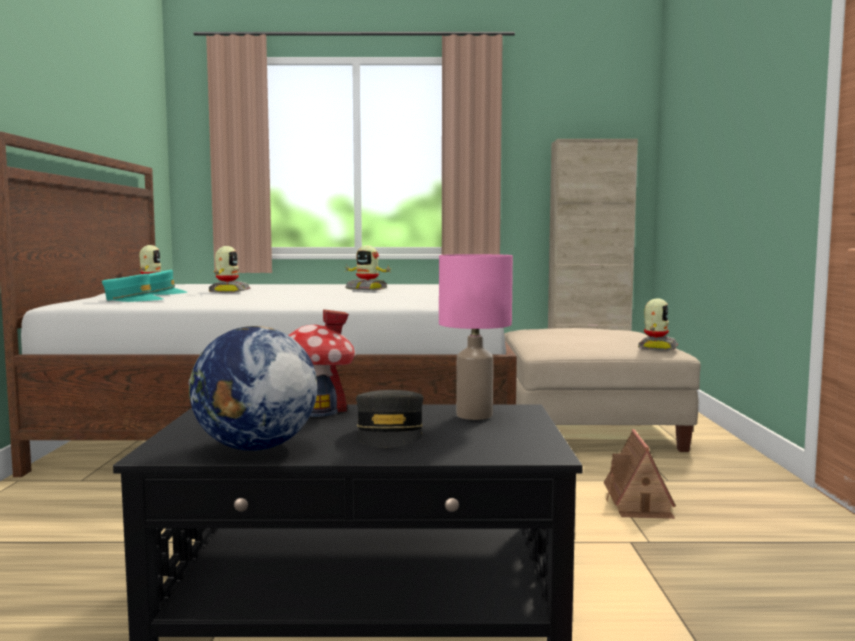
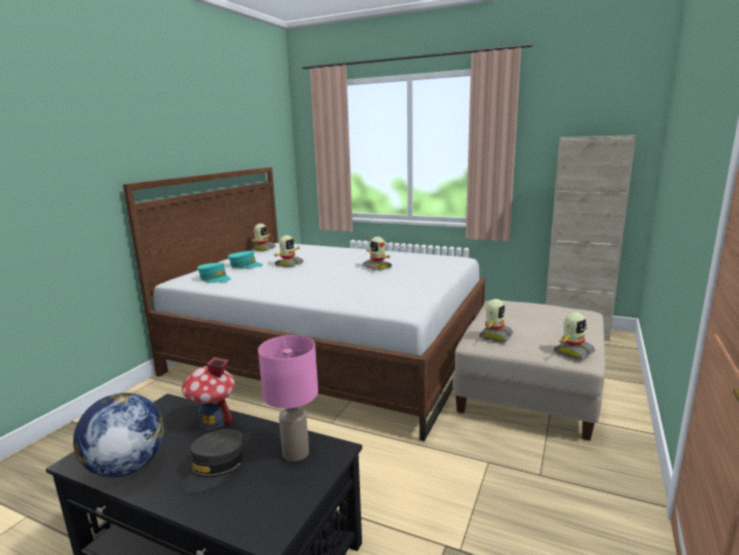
camera: 25 degrees right, 10 degrees up
toy house [604,429,676,519] -> none
none -> toy robot [479,299,513,342]

